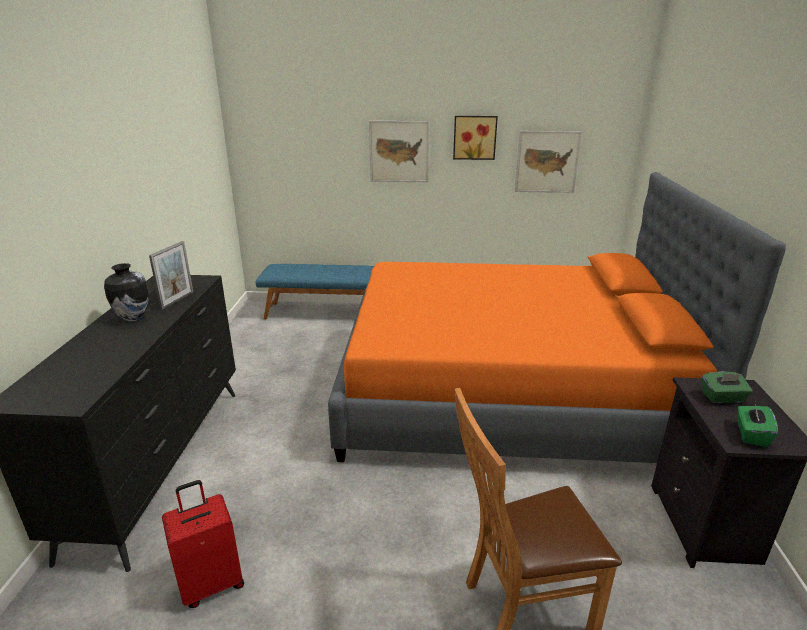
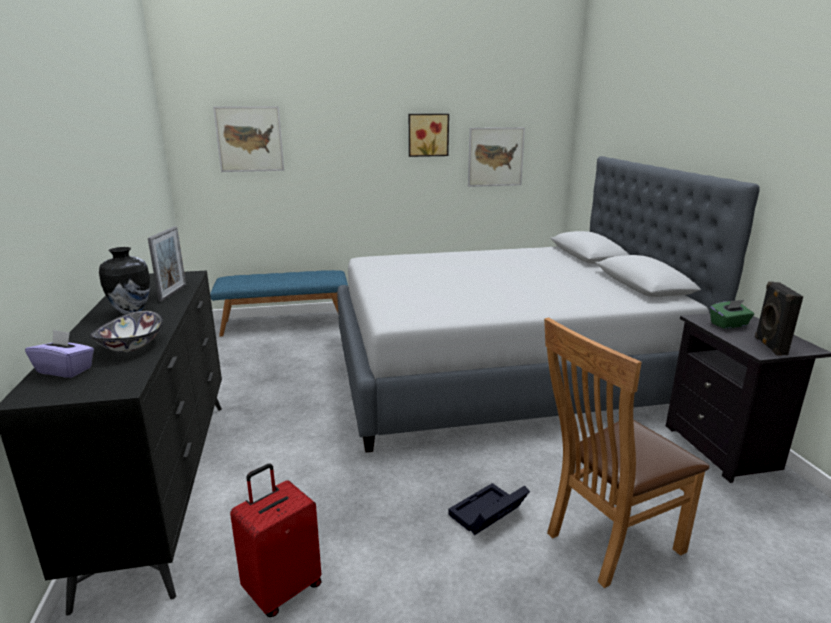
camera: 15 degrees left, 5 degrees down
orange bed [328,172,786,463] -> grey bed [337,156,760,453]
picture [369,121,429,182] -> picture moved to [213,106,284,172]
green tissue box [738,404,778,447] -> black speaker [755,281,803,356]
none -> purple tissue box [25,330,94,378]
none -> bowl [89,311,163,352]
none -> black storage box [448,483,530,535]

